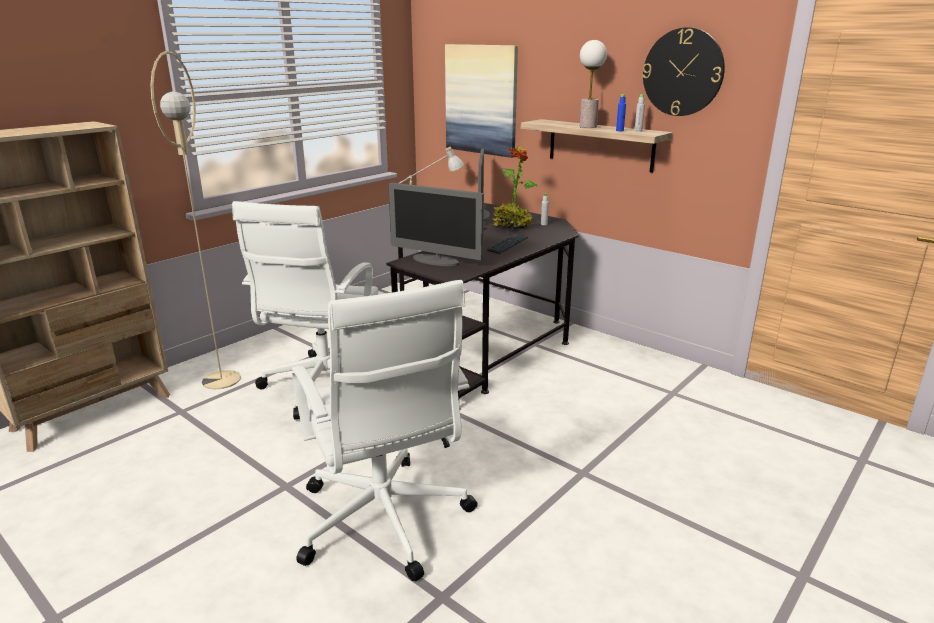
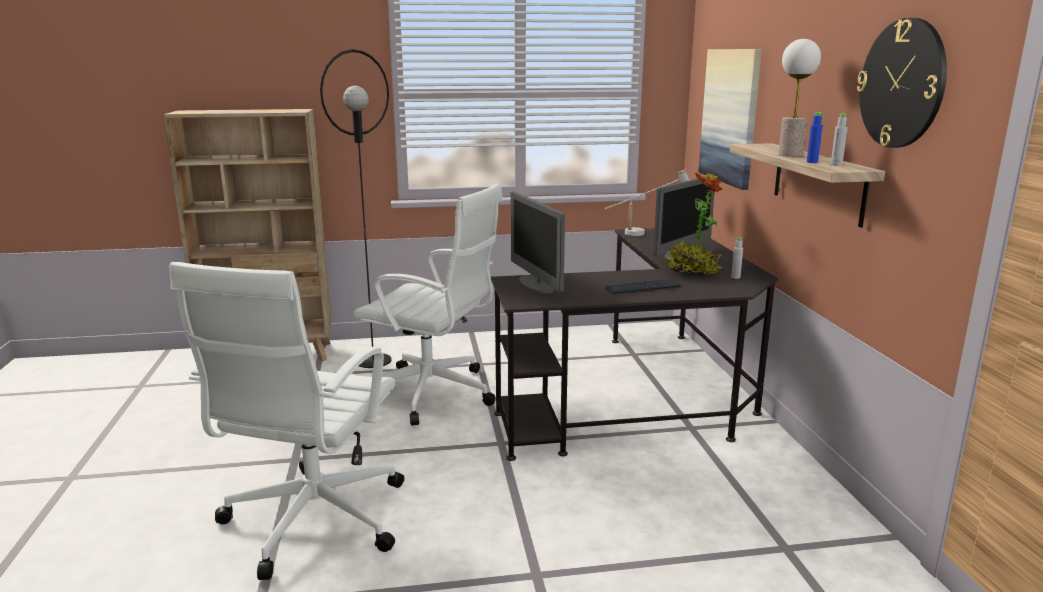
camera: 40 degrees right, 5 degrees down
beige floor lamp [150,51,241,390] -> black floor lamp [320,49,392,368]
white office chair [232,201,378,420] -> white office chair turned 120 degrees counterclockwise [353,183,503,426]

